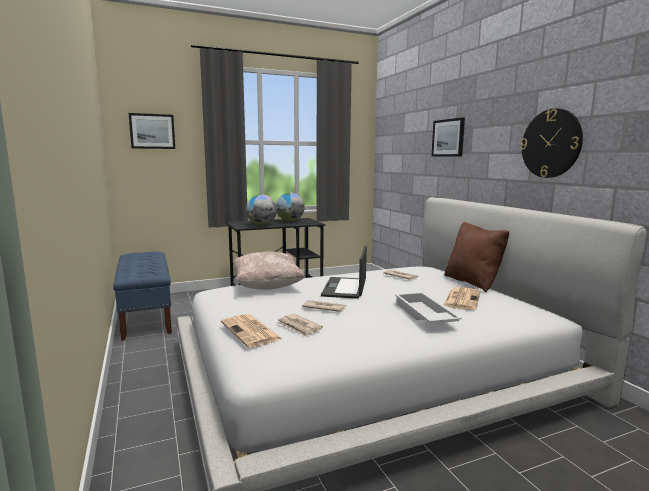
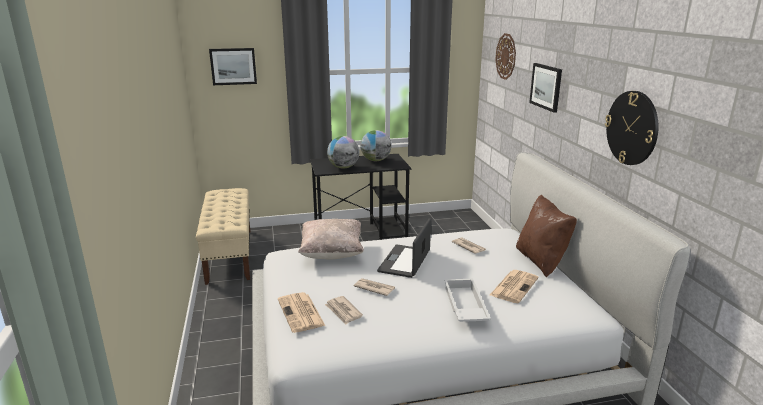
camera: 10 degrees right, 10 degrees up
blue bench [113,251,172,341] -> beige bench [196,188,251,285]
none -> wall clock [495,33,516,80]

